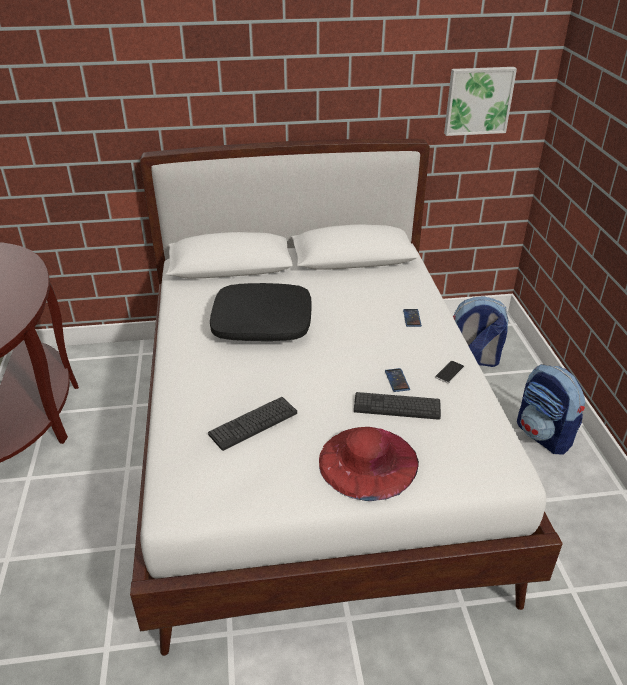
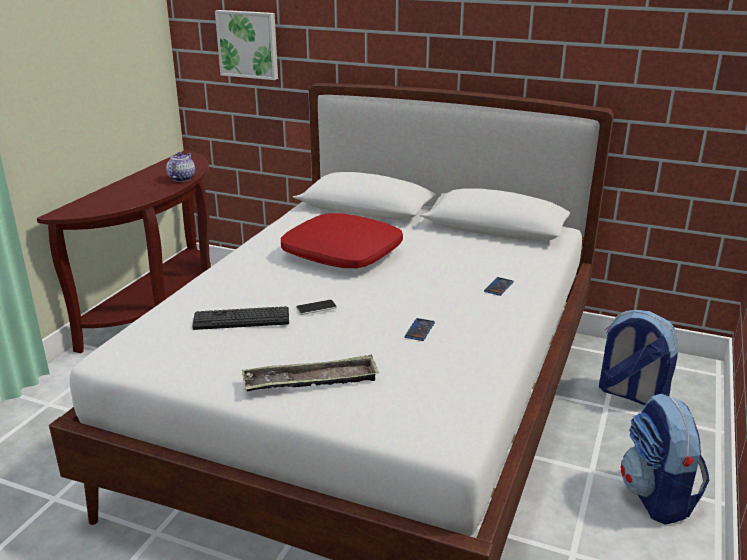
camera: 30 degrees right, 10 degrees down
black pillow [210,283,312,341] -> red pillow [281,213,403,268]
red hat [319,427,419,501] -> tray [242,355,379,391]
keyboard [354,392,441,420] -> none
phone [435,361,464,383] -> phone moved to [296,300,337,315]
picture [444,67,517,136] -> picture moved to [215,10,278,80]
none -> teapot [166,152,195,182]

